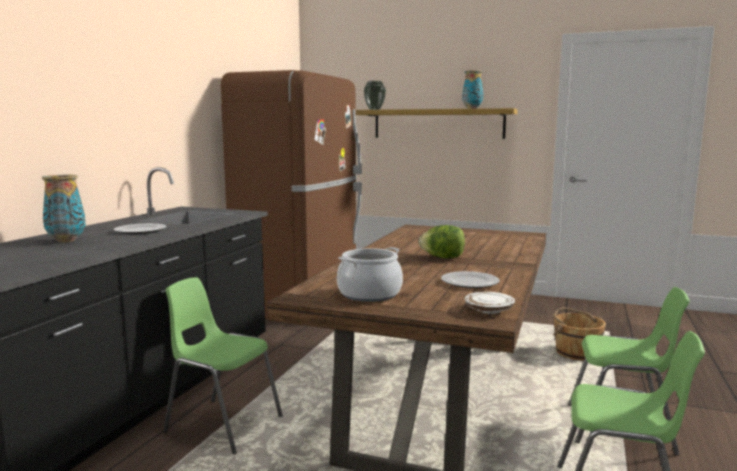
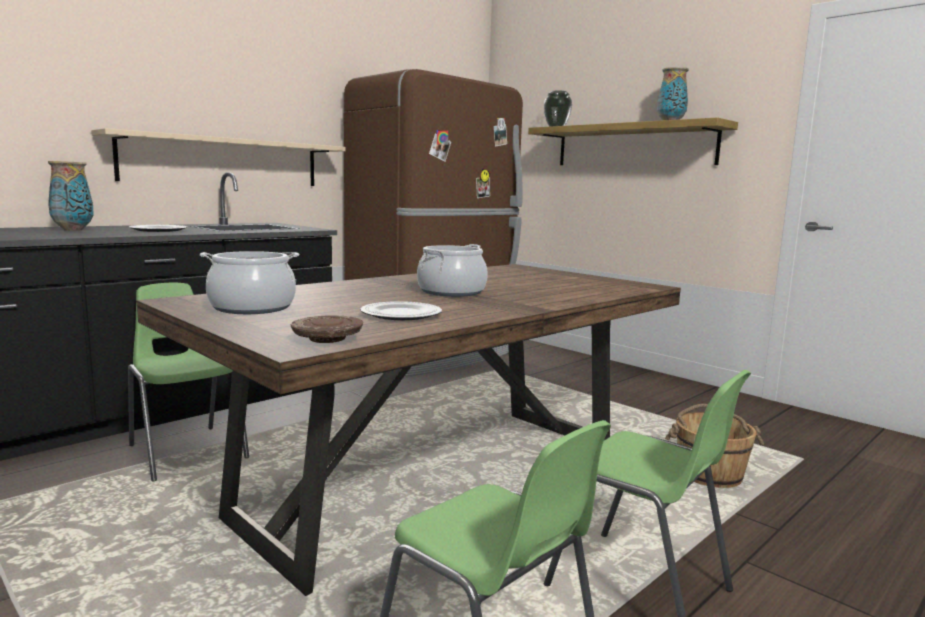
camera: 25 degrees right, 0 degrees up
lettuce [419,225,465,258] -> cooking pot [417,244,488,297]
white plate [465,292,515,314] -> brown plate [291,315,363,343]
none -> beige shelf [91,128,345,186]

